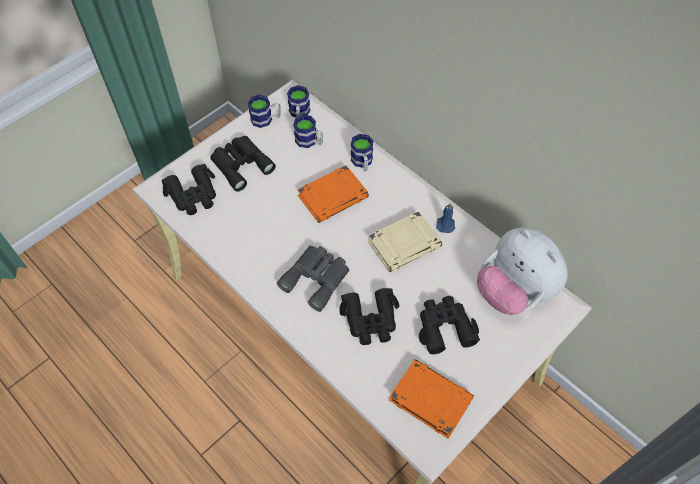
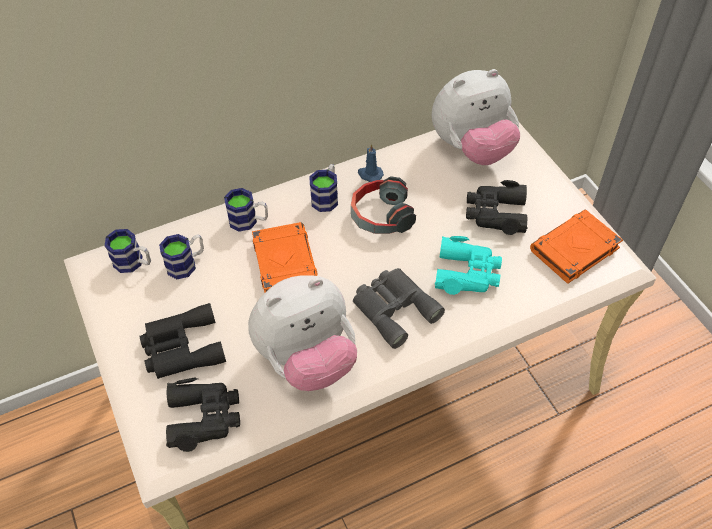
camera: 70 degrees left, 5 degrees down
mug [248,94,281,128] -> mug moved to [309,164,338,212]
black binoculars [339,288,399,345] -> turquoise binoculars [435,236,502,295]
beige book [368,211,442,272] -> headphones [351,176,416,234]
none -> plush toy [248,275,357,391]

